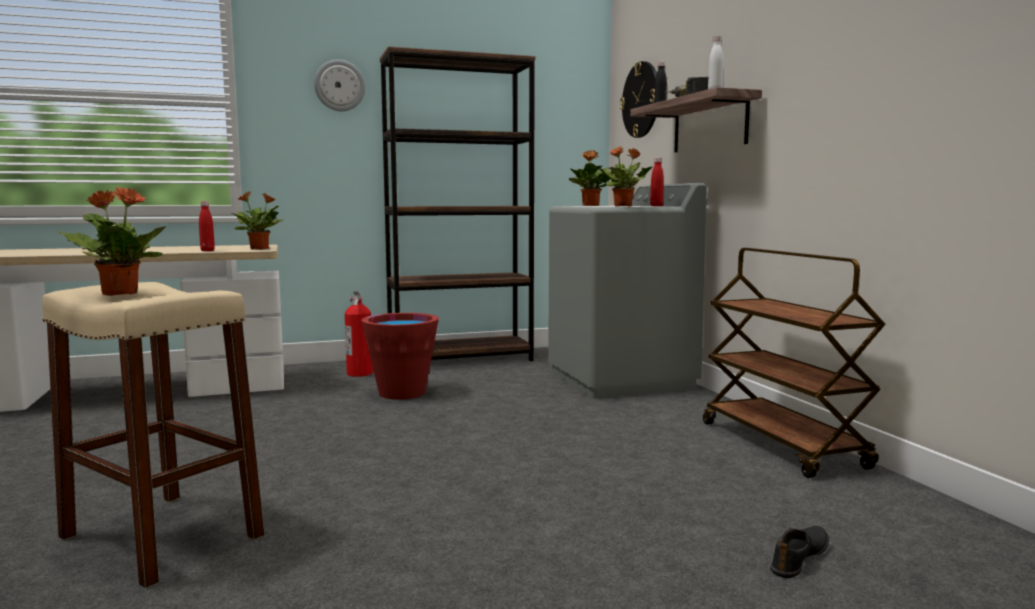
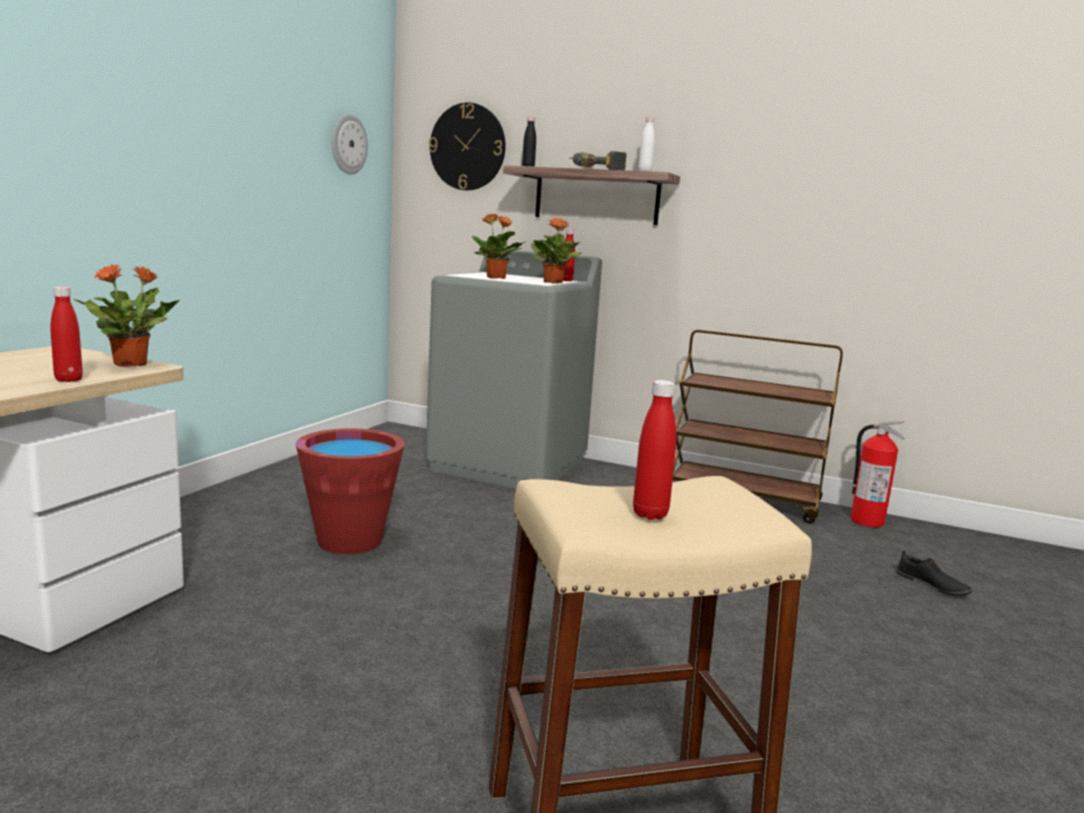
camera: 50 degrees left, 5 degrees up
potted plant [59,187,166,296] -> red bottle [633,380,676,520]
wall clock [314,60,365,111] -> wall clock moved to [332,113,368,175]
fire extinguisher [345,291,373,377] -> fire extinguisher moved to [850,421,905,528]
brown bookcase [380,46,536,361] -> none
black shoe [770,526,829,578] -> black shoe turned 150 degrees clockwise [896,550,972,596]

